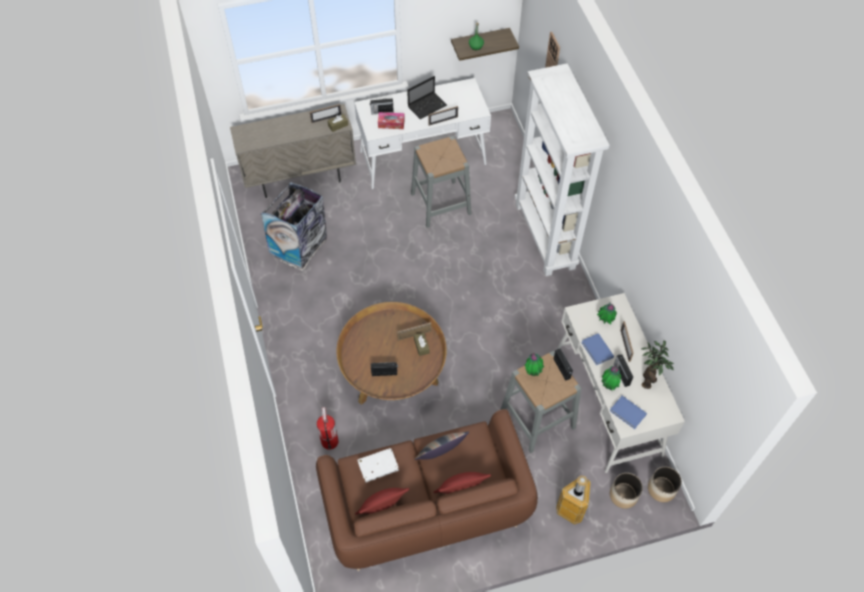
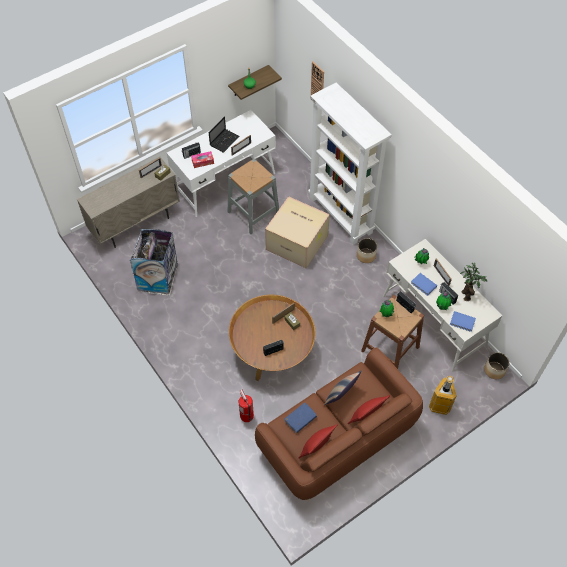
camera: 20 degrees left, 0 degrees up
white book [357,448,399,483] -> blue book [284,403,317,433]
grey stool [501,351,582,453] -> brown stool [361,295,424,369]
planter [610,473,643,509] -> planter moved to [357,238,377,263]
none -> cardboard box [265,196,330,268]

